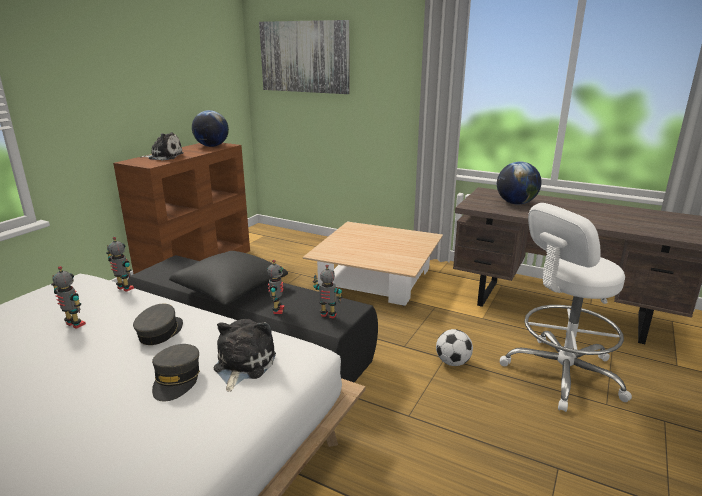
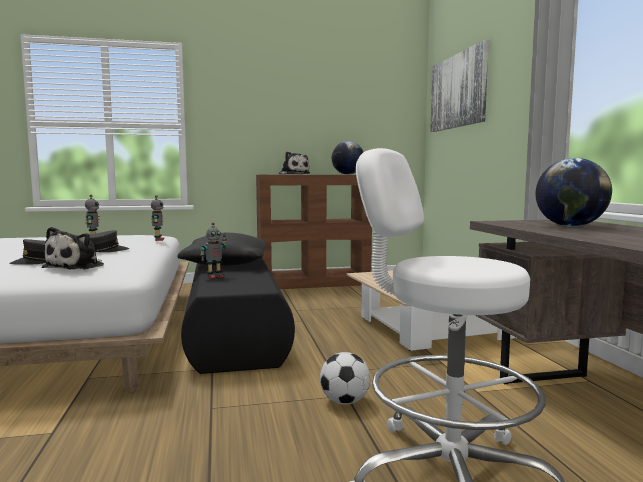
camera: 50 degrees right, 15 degrees down
plush toy [214,319,276,392] -> plush toy turned 135 degrees clockwise [42,227,104,270]
toy robot [313,265,342,319] -> none

